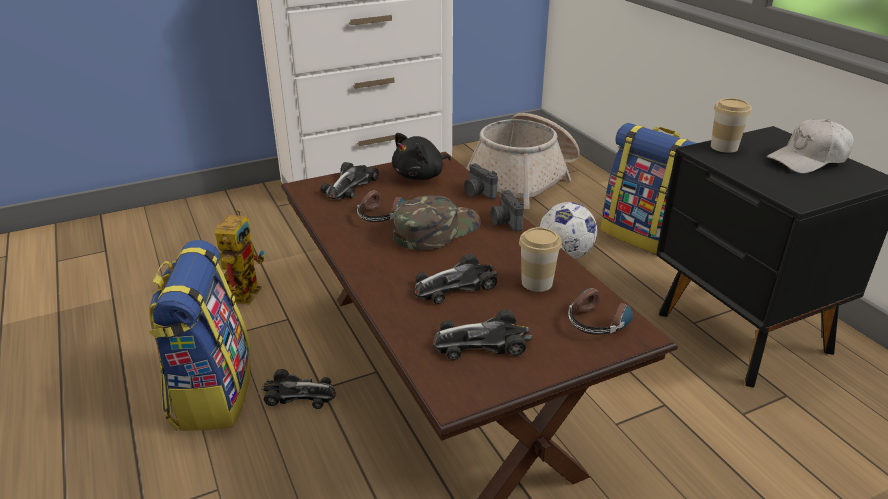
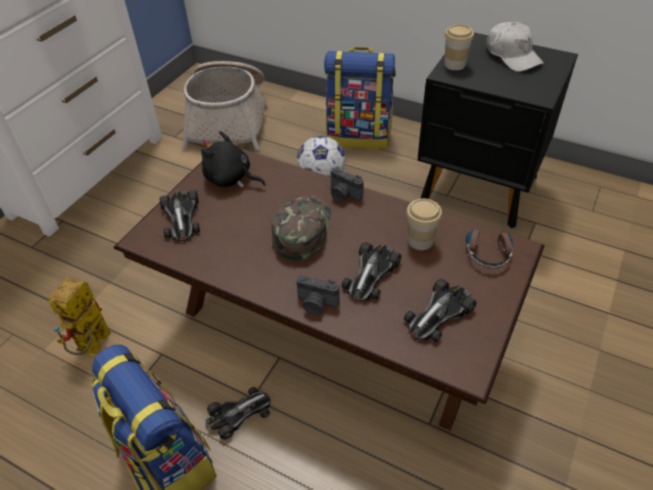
camera: 35 degrees left, 15 degrees up
toy robot [215,208,265,304] -> toy robot turned 135 degrees counterclockwise [49,277,111,356]
headphones [357,190,406,222] -> none
black plush toy [392,133,451,180] -> black plush toy turned 105 degrees clockwise [201,131,266,188]
camera [464,163,498,199] -> camera moved to [296,275,340,315]
white cap [767,119,853,174] -> white cap turned 60 degrees counterclockwise [486,22,544,72]

